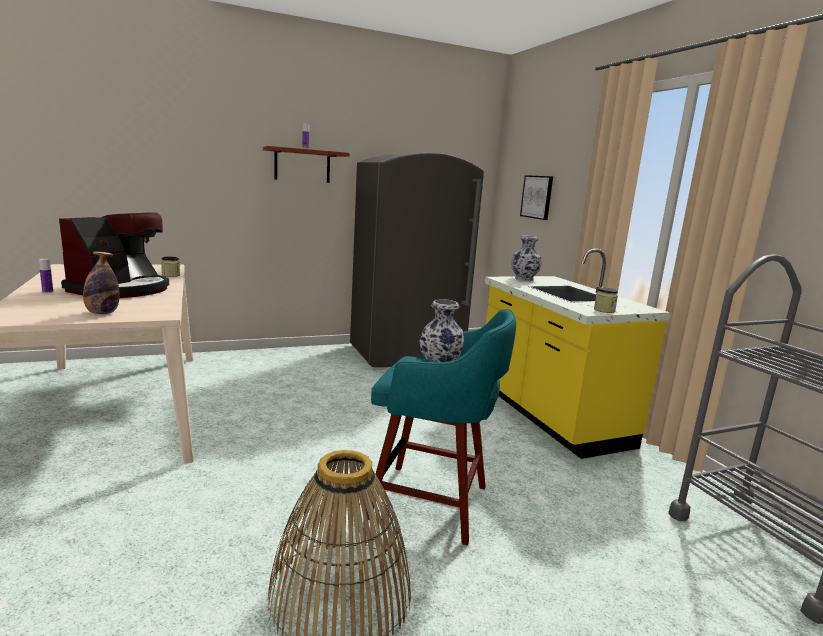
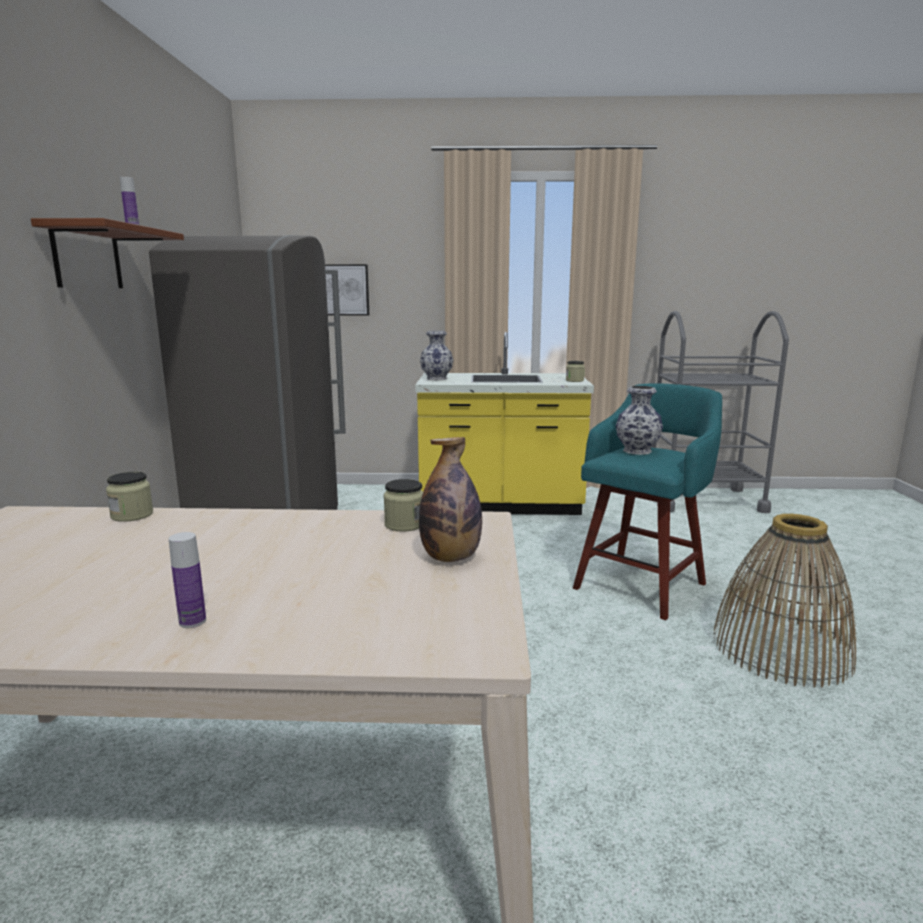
camera: 65 degrees left, 0 degrees up
coffee machine [59,212,169,298] -> none
none -> jar [384,479,423,532]

